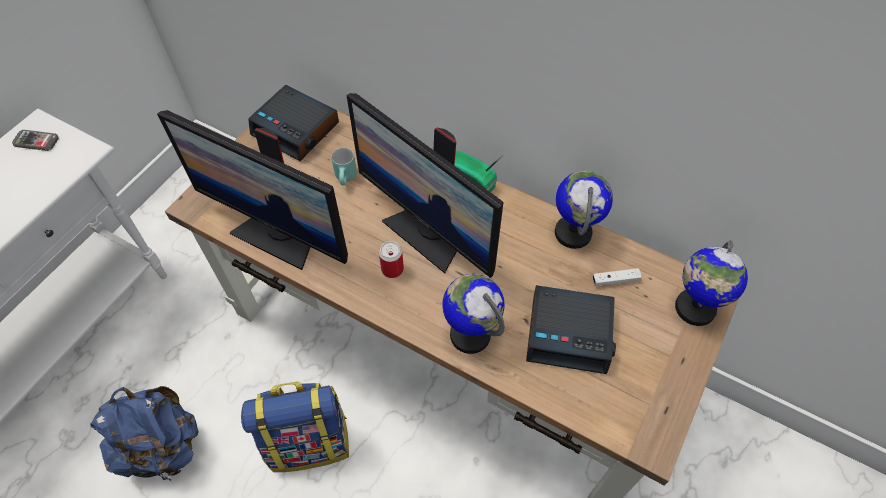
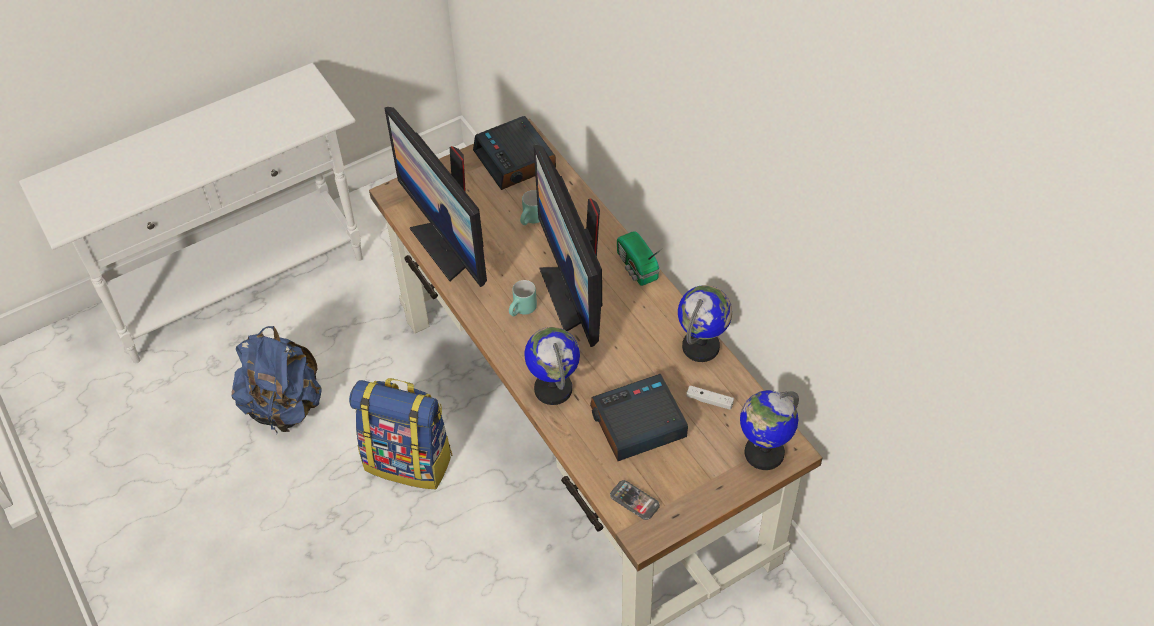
camera: 30 degrees right, 5 degrees down
phone [12,130,59,151] -> phone moved to [610,480,660,520]
can [379,241,404,278] -> turquoise mug [509,280,537,316]
alarm clock [526,285,616,374] -> alarm clock turned 120 degrees clockwise [590,374,688,461]

